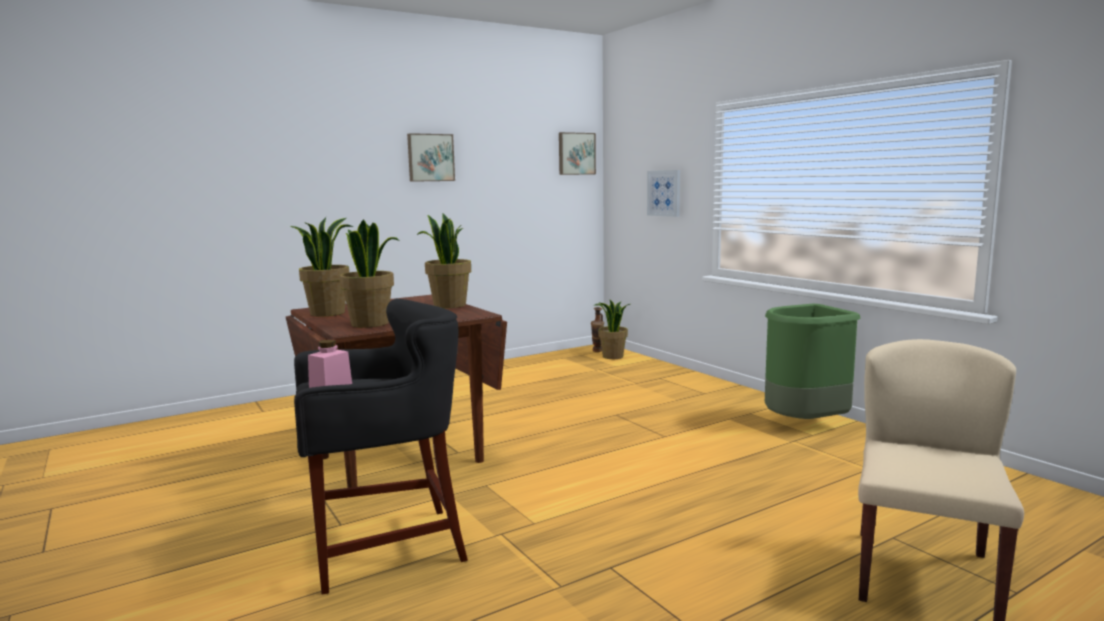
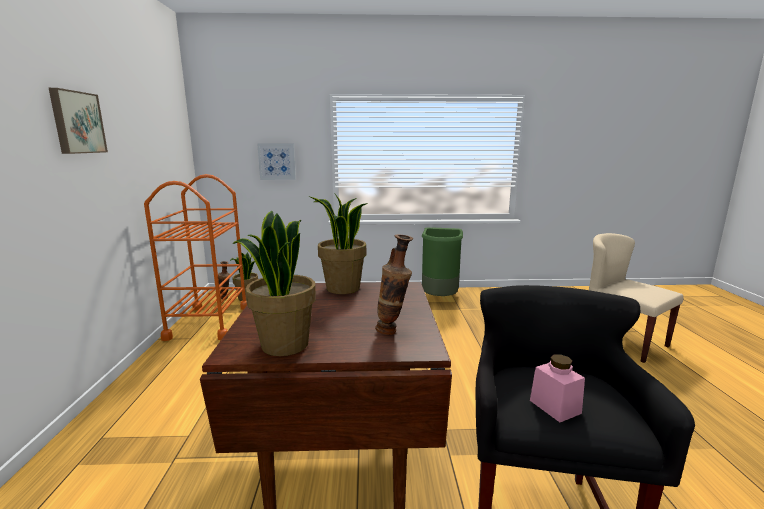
camera: 60 degrees left, 5 degrees up
potted plant [339,219,400,328] -> vase [375,235,413,335]
picture [559,132,596,175] -> none
none -> orange cart [144,174,247,341]

